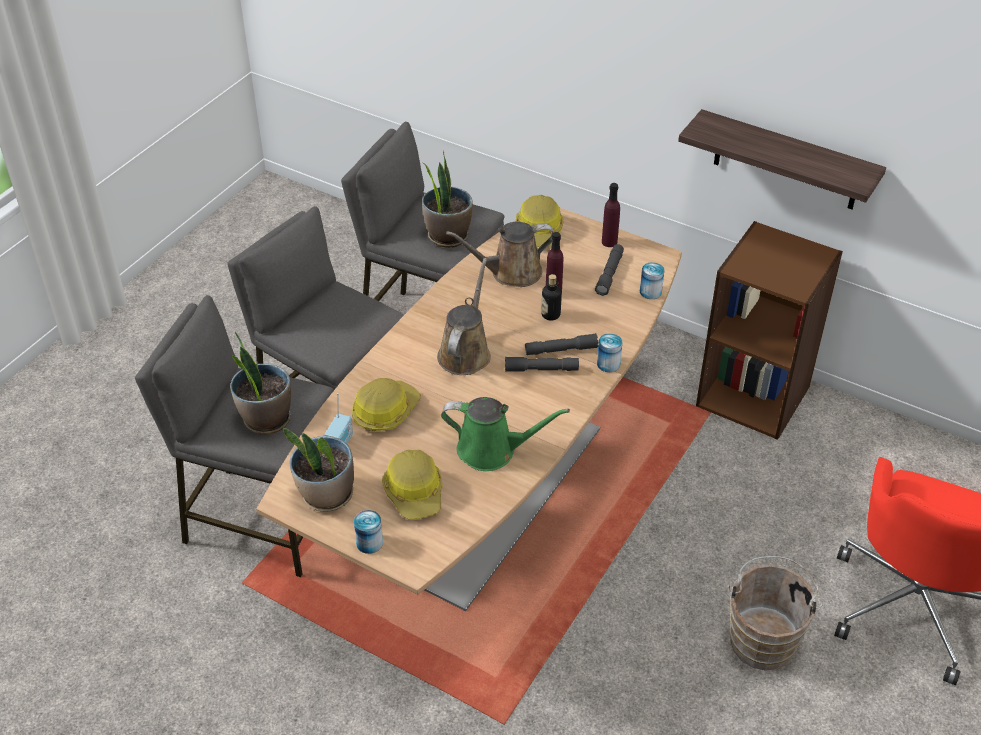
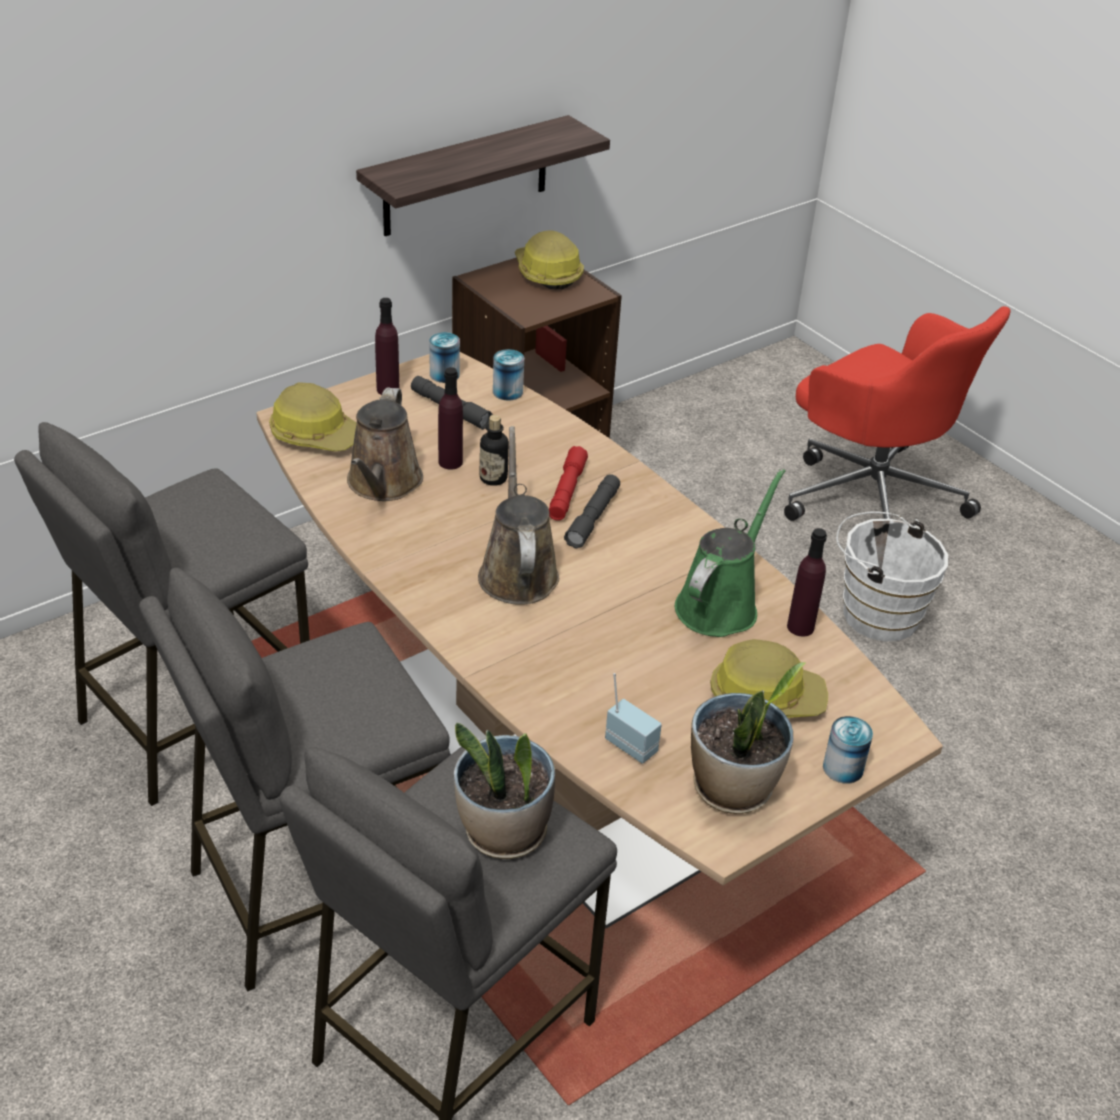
camera: 70 degrees left, 5 degrees down
hard hat [352,378,421,431] -> hard hat moved to [515,230,584,289]
potted plant [422,150,473,248] -> none
brown watering can [437,258,491,375] -> brown watering can turned 45 degrees clockwise [478,426,559,605]
grey flashlight [525,333,598,355] -> red flashlight [549,446,588,521]
can [597,333,622,372] -> can moved to [429,332,460,383]
brown bucket [729,556,823,670] -> white bucket [836,512,948,642]
none -> purple bottle [787,528,827,637]

